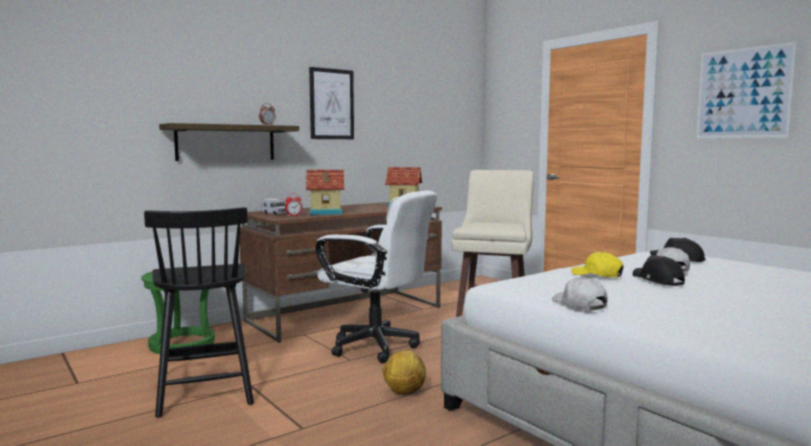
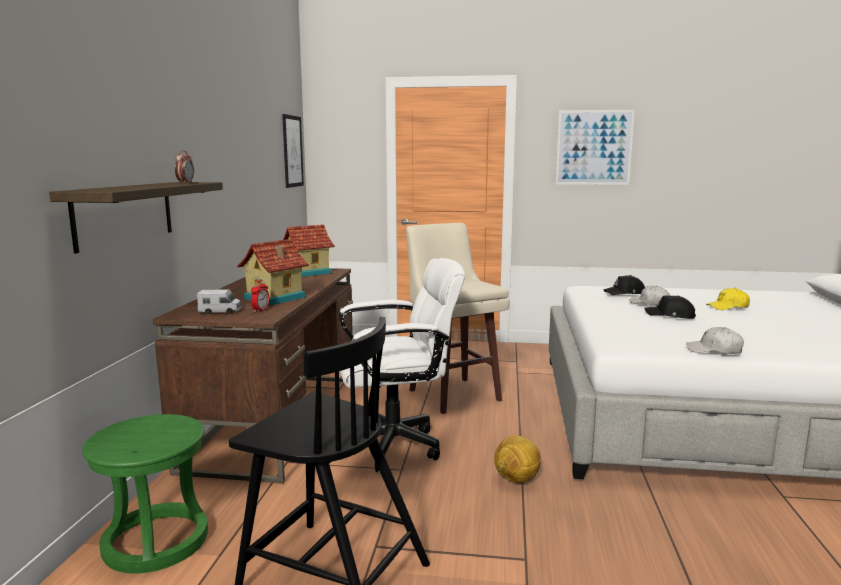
camera: 45 degrees left, 5 degrees up
picture [309,67,354,139] -> picture moved to [282,114,304,188]
yellow cap [571,252,623,278] -> yellow cap moved to [706,288,750,310]

